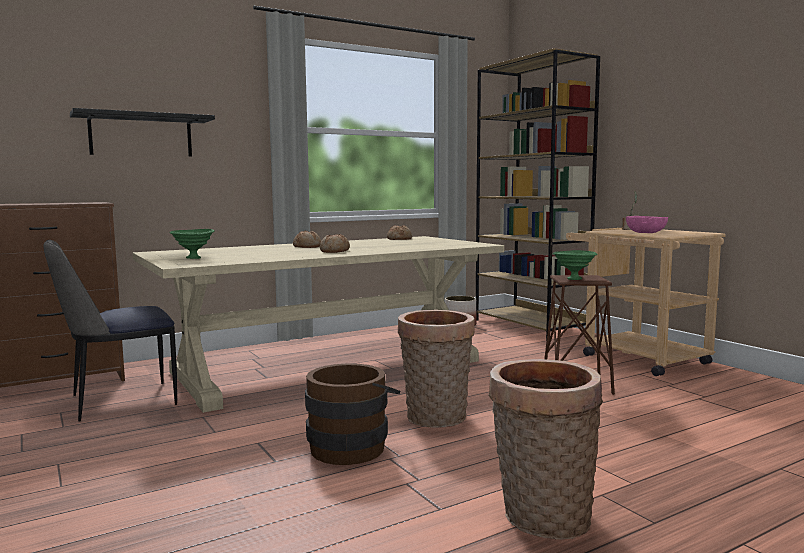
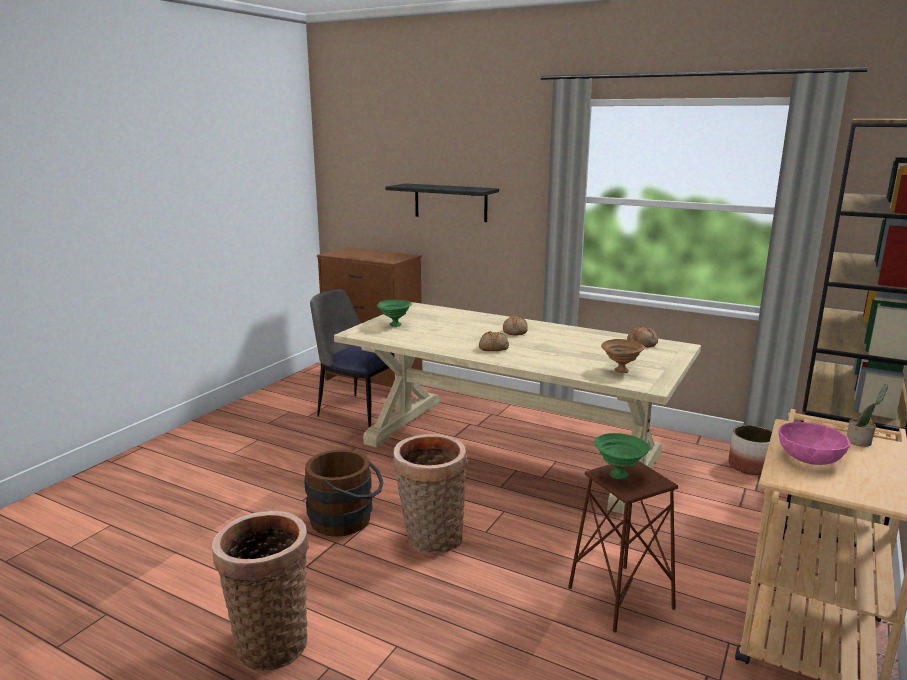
camera: 60 degrees right, 10 degrees up
none -> brown bowl [601,339,645,373]

